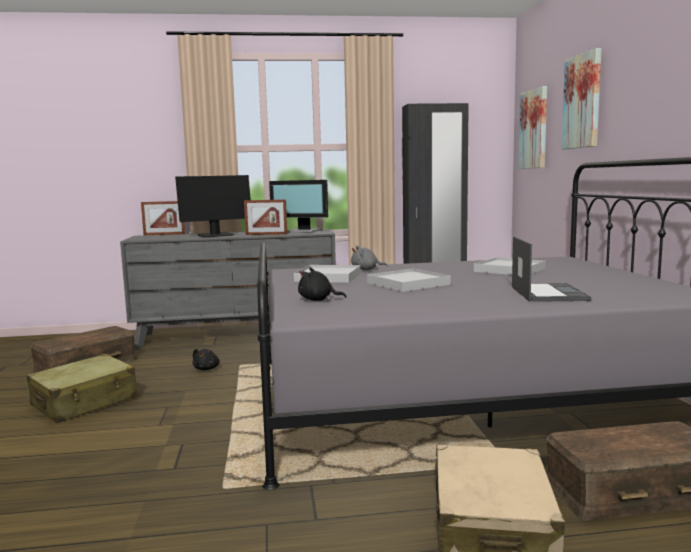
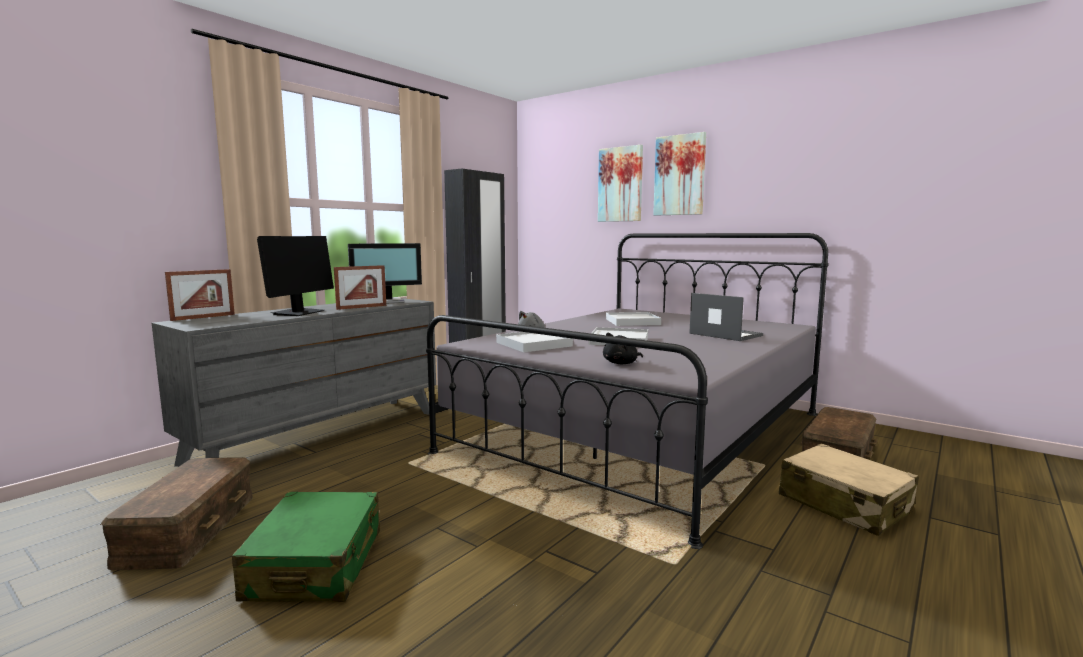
camera: 45 degrees left, 0 degrees up
beige suitcase [27,354,138,423] -> green suitcase [232,492,380,602]
black plush toy [193,349,220,370] -> none
picture [518,86,547,169] -> picture moved to [653,132,706,216]

